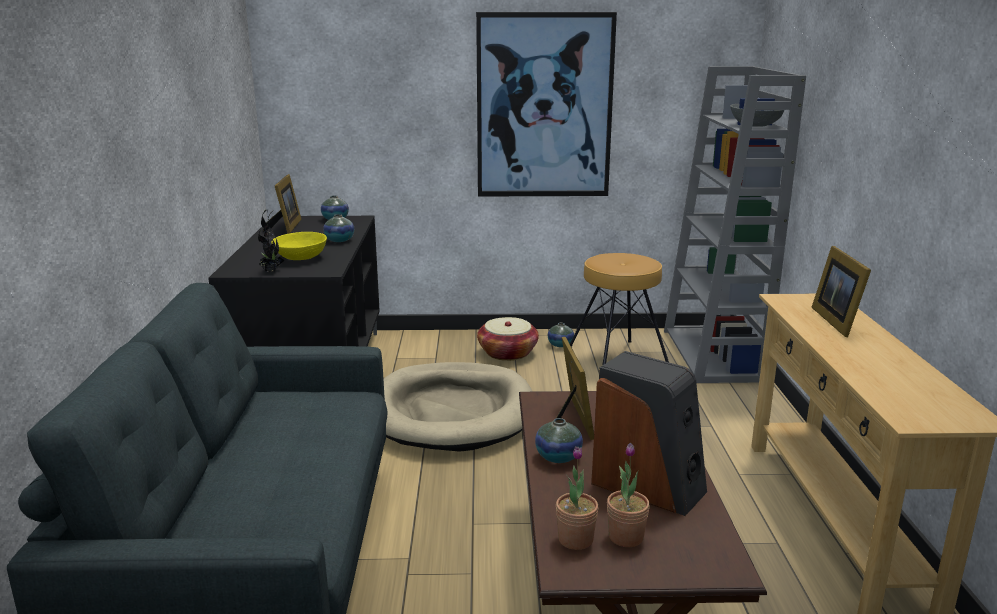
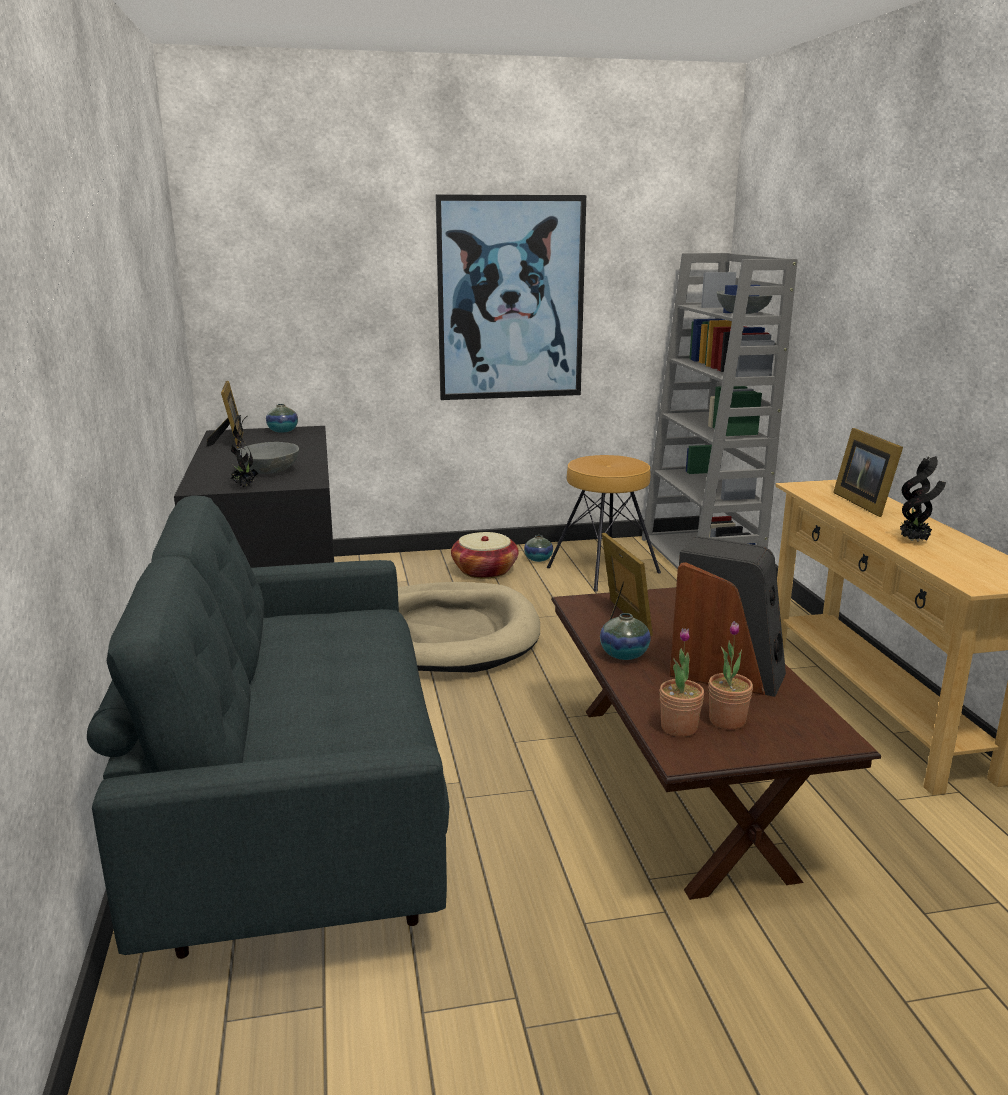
camera: 10 degrees left, 0 degrees up
yellow bowl [271,232,327,260] -> grey bowl [238,442,299,474]
vase [323,214,354,242] -> none
none -> potted plant [900,456,946,542]

